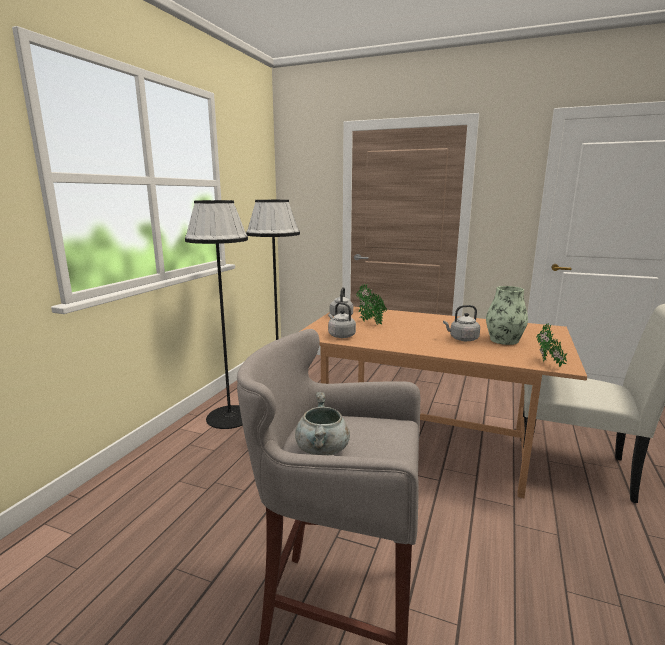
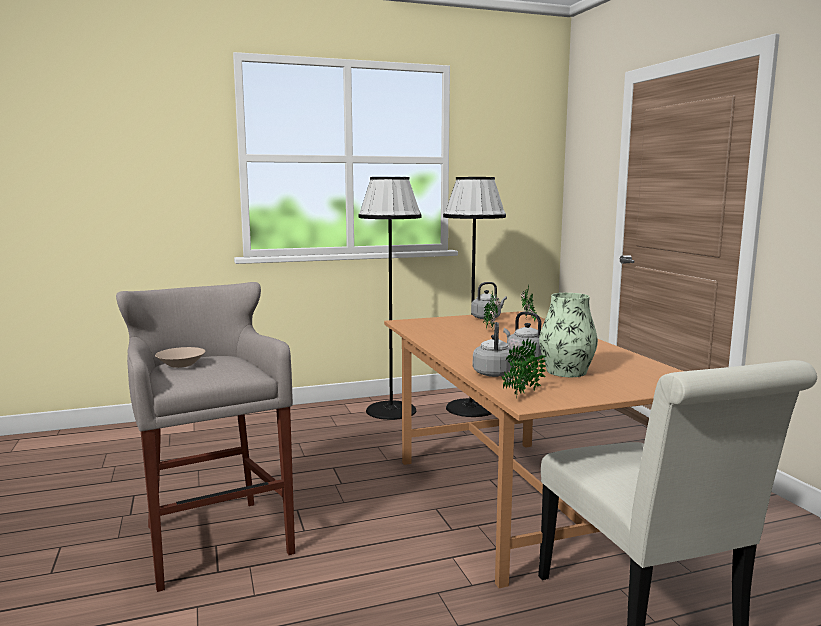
camera: 50 degrees right, 5 degrees down
grey cooking pot [295,392,350,455] -> beige bowl [155,347,205,368]
grey kettle [328,302,356,338] -> grey kettle moved to [473,322,515,377]

